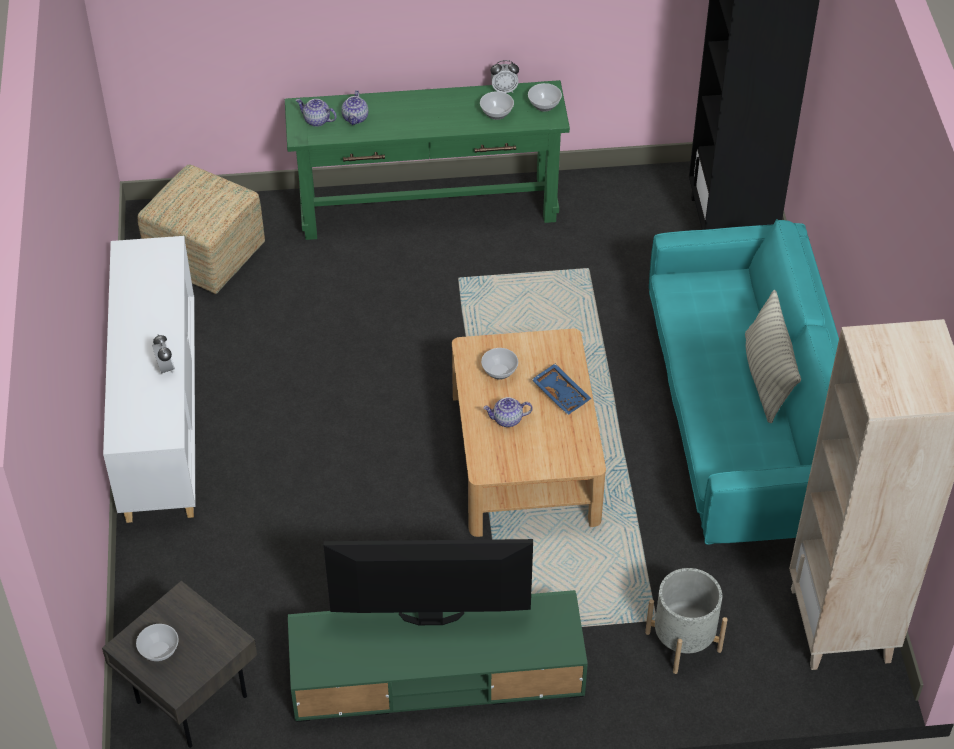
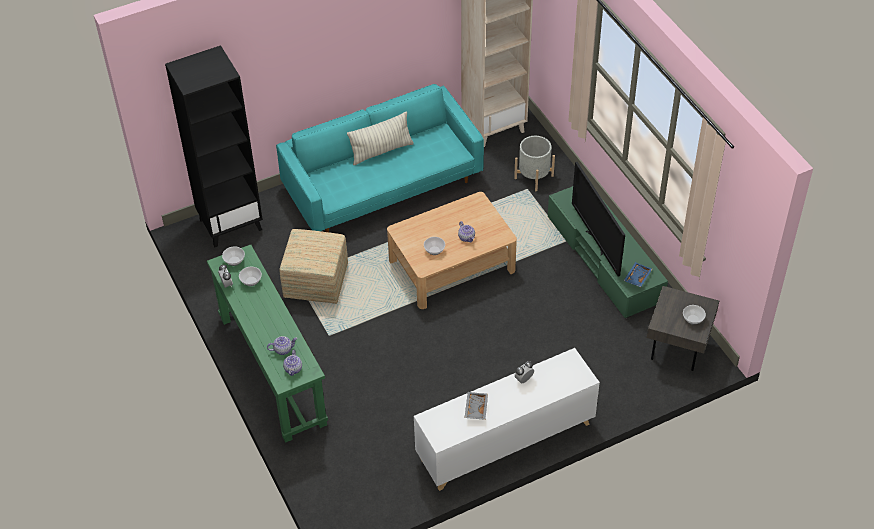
camera: 110 degrees left, 0 degrees up
ottoman [138,164,265,294] -> ottoman moved to [279,229,348,304]
blue tray [532,364,591,415] -> blue tray moved to [624,262,652,287]
none -> grey tray [465,392,488,420]

